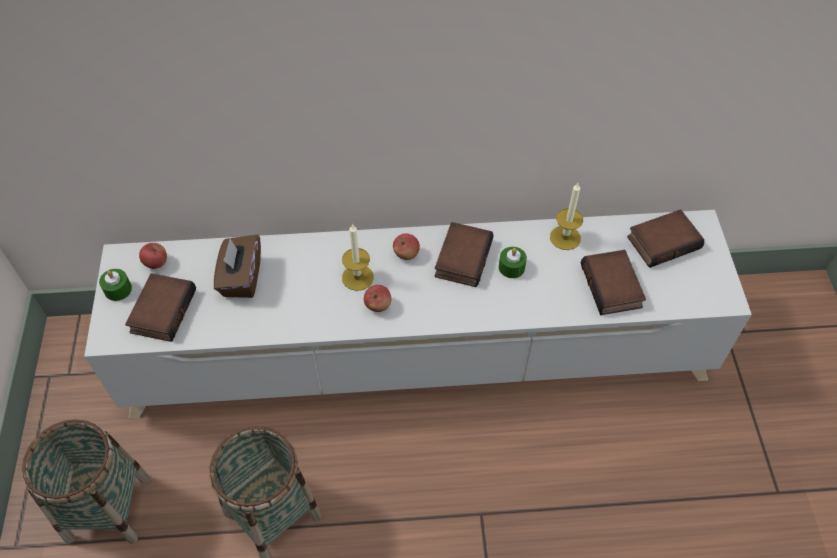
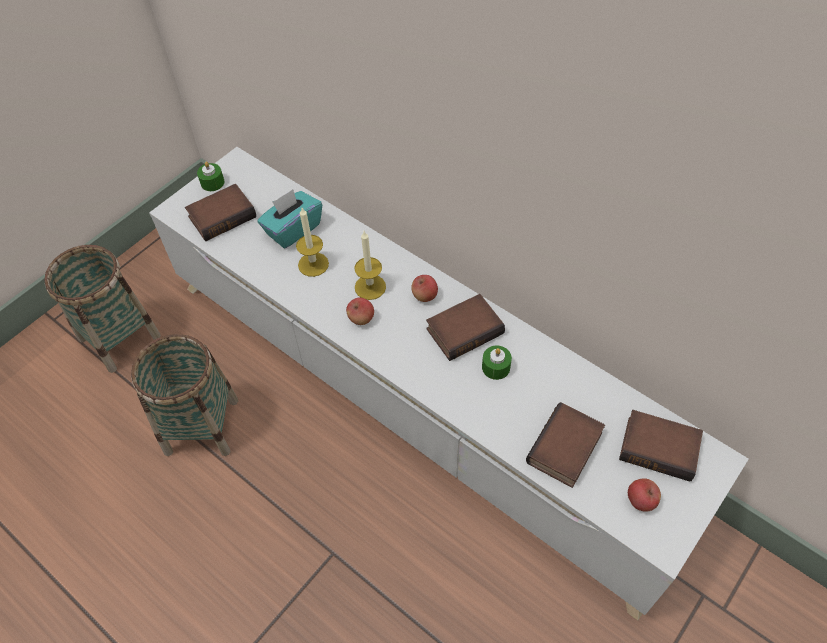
camera: 45 degrees right, 0 degrees up
apple [139,243,167,269] -> apple moved to [628,478,661,512]
brown tissue box [214,235,261,298] -> turquoise tissue box [257,189,322,248]
candle [550,183,583,250] -> candle moved to [296,208,329,277]

